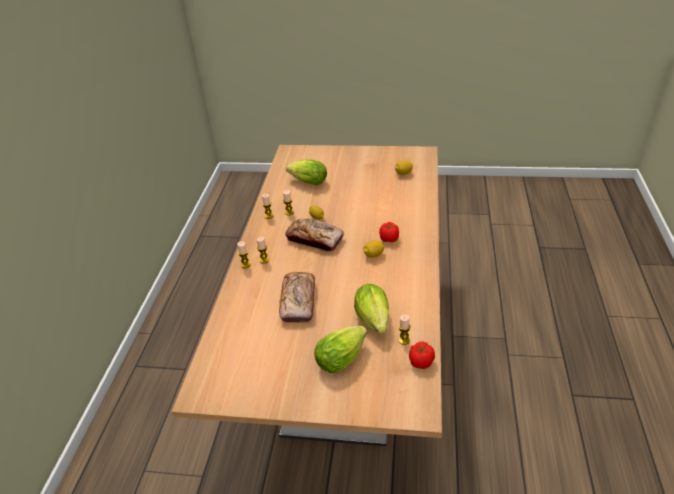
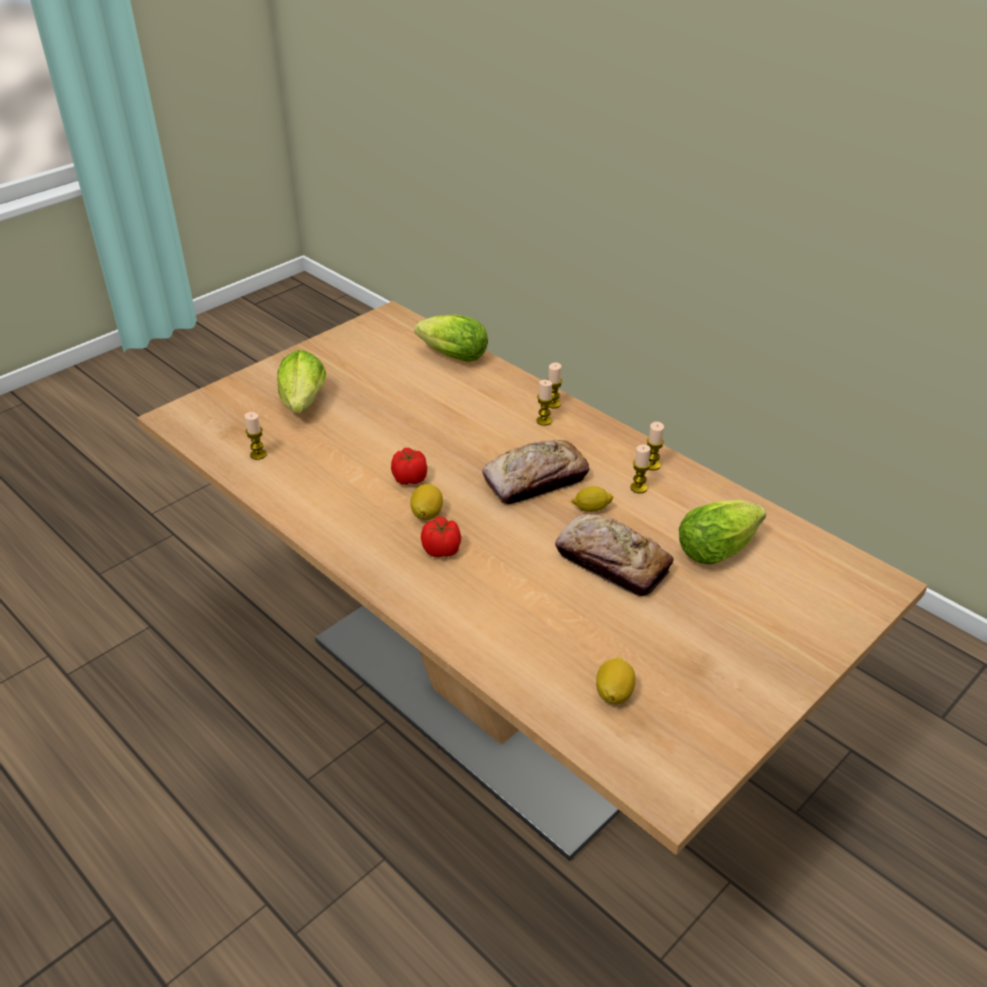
camera: 125 degrees right, 0 degrees up
bread [279,272,315,323] -> bread moved to [555,514,674,596]
lettuce [354,284,389,334] -> lettuce moved to [414,315,488,362]
tomato [409,342,435,369] -> tomato moved to [391,448,427,485]

